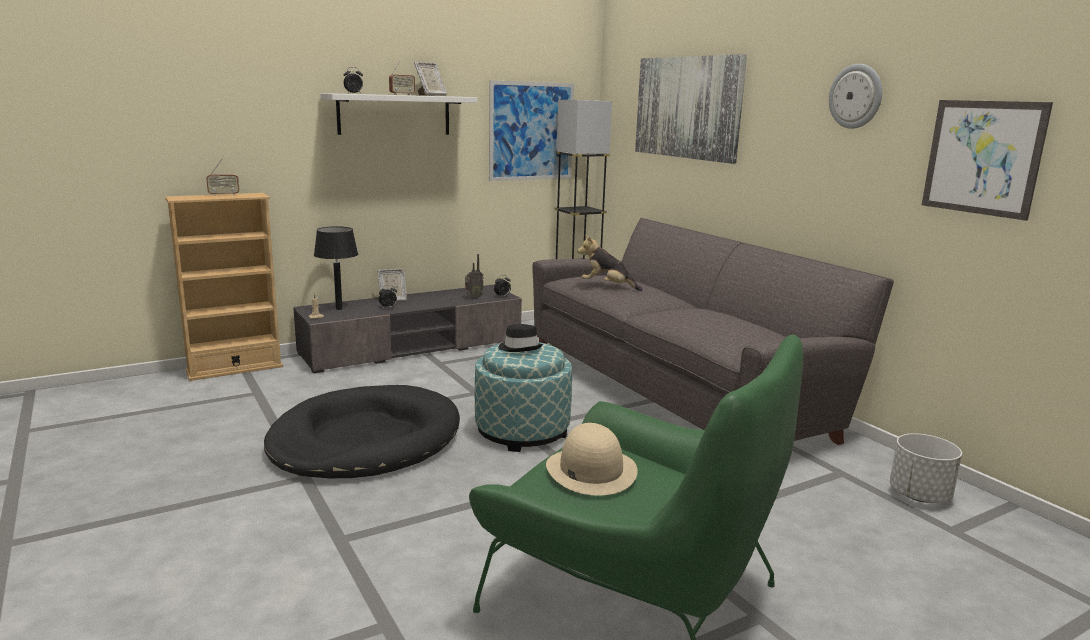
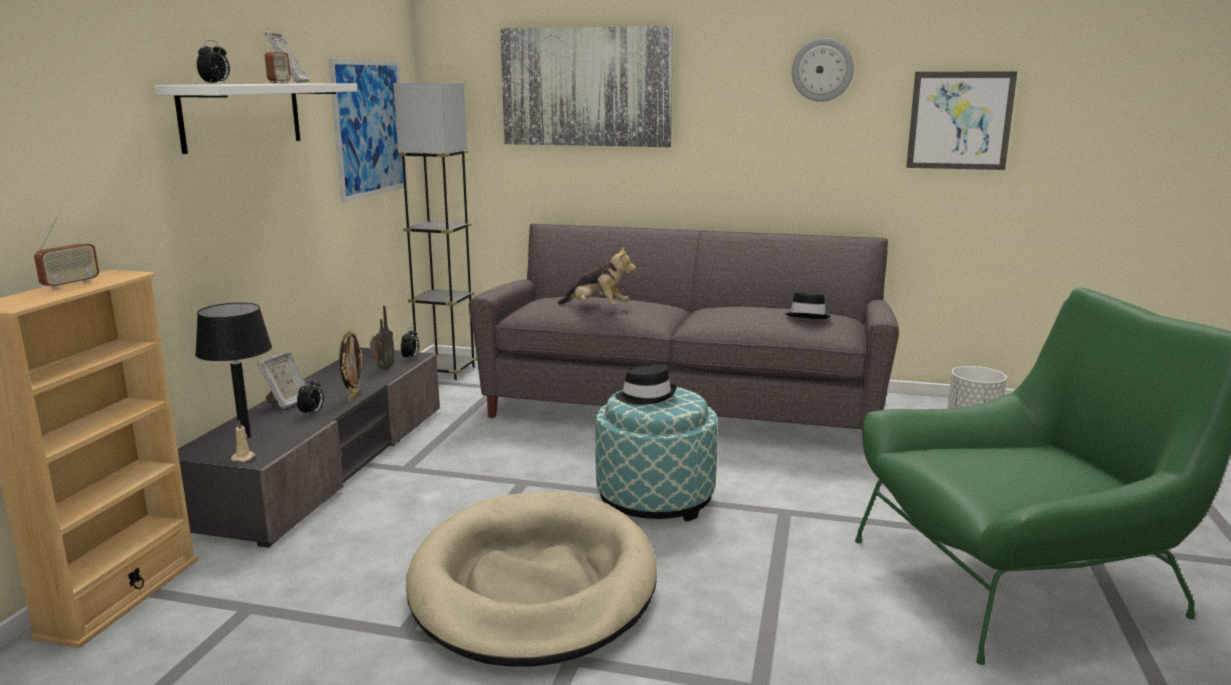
camera: 45 degrees left, 0 degrees up
black dog bed [264,385,460,478] -> beige dog bed [406,491,657,667]
beige hat [546,423,638,495] -> none
plush toy [577,235,643,291] -> plush toy turned 135 degrees counterclockwise [558,246,636,305]
none -> picture frame [340,330,363,402]
none -> black hat [785,291,831,319]

